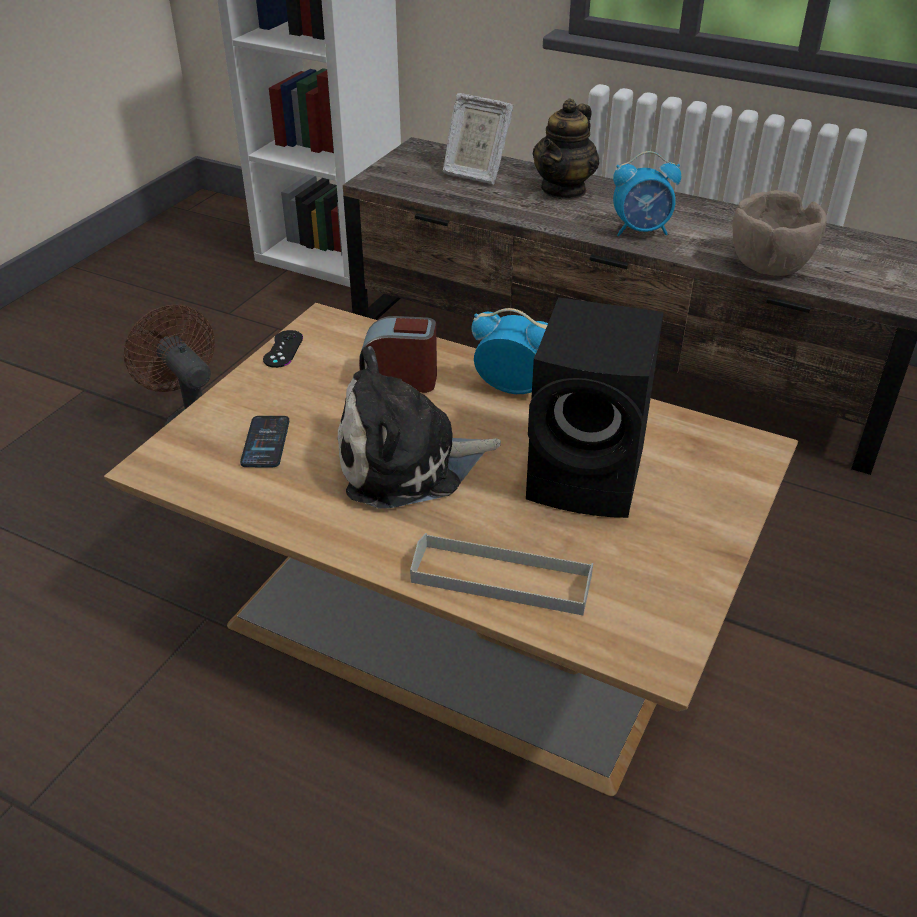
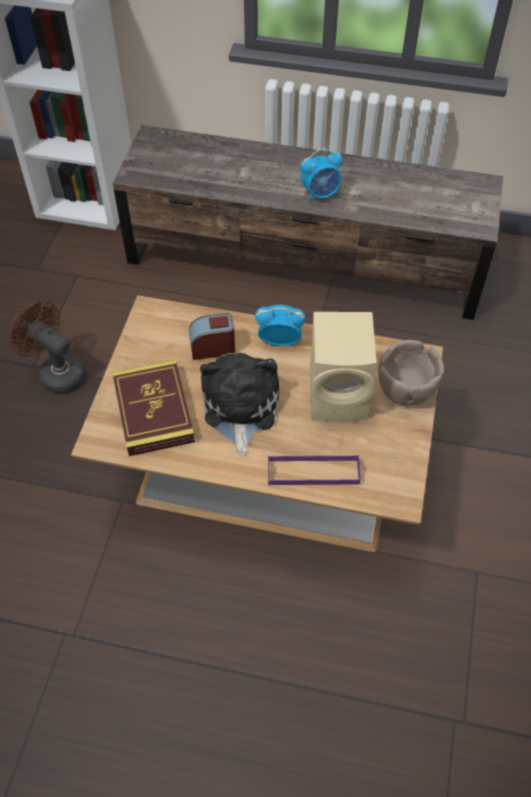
camera: 15 degrees left, 15 degrees up
phone [240,416,289,467] -> book [113,360,195,456]
black game controller [263,330,303,368] -> none
plush toy [338,346,501,509] -> plush toy turned 120 degrees clockwise [200,353,279,456]
grey tray [410,533,593,615] -> purple tray [268,455,361,485]
picture frame [443,93,513,185] -> none
black speaker [526,297,663,518] -> beige speaker [310,312,377,422]
teapot [532,98,599,200] -> none
brown bowl [733,190,827,276] -> brown bowl moved to [378,340,444,406]

